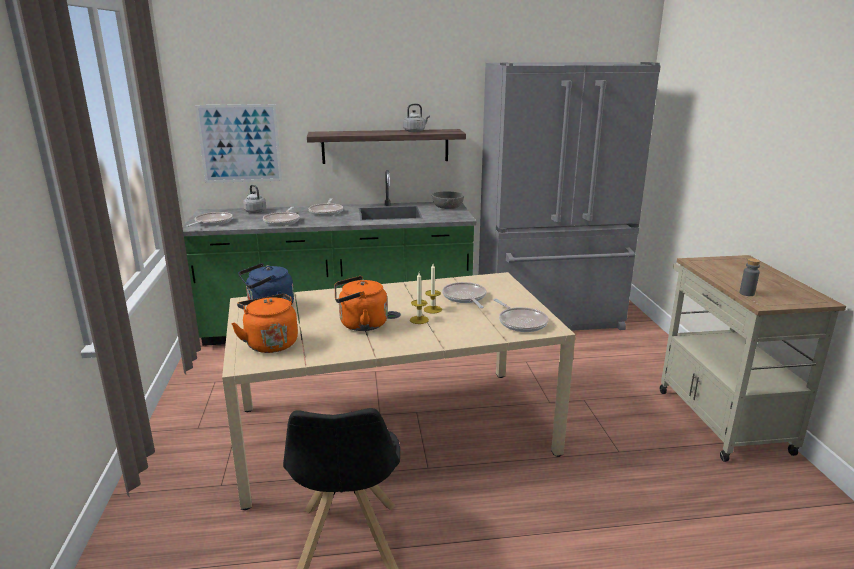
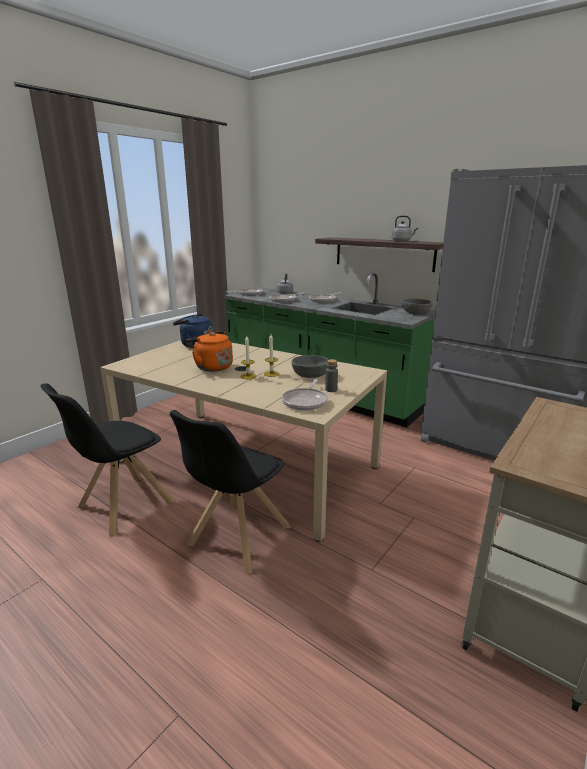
camera: 45 degrees right, 0 degrees up
picture [195,104,282,183] -> none
orange kettle [231,294,298,353] -> none
frying pan [442,282,487,308] -> grey bowl [291,355,329,378]
grey bottle [739,258,760,296] -> grey bottle moved to [325,359,338,392]
none -> black chair [170,410,291,574]

